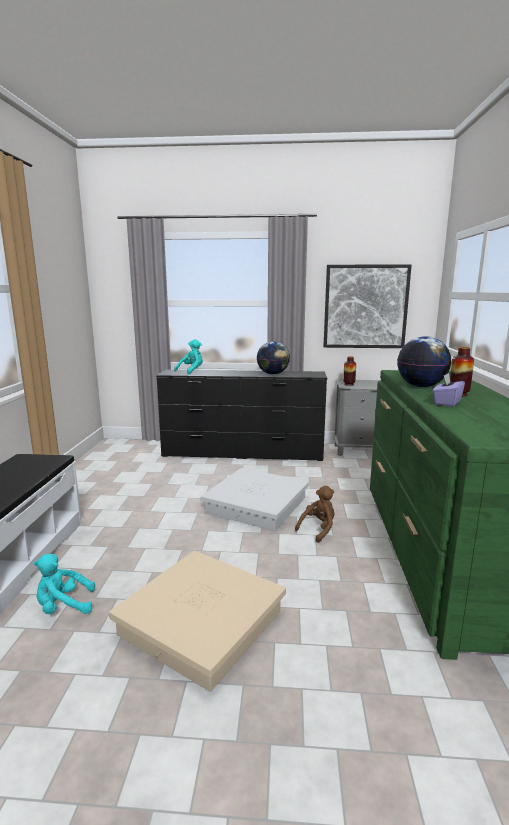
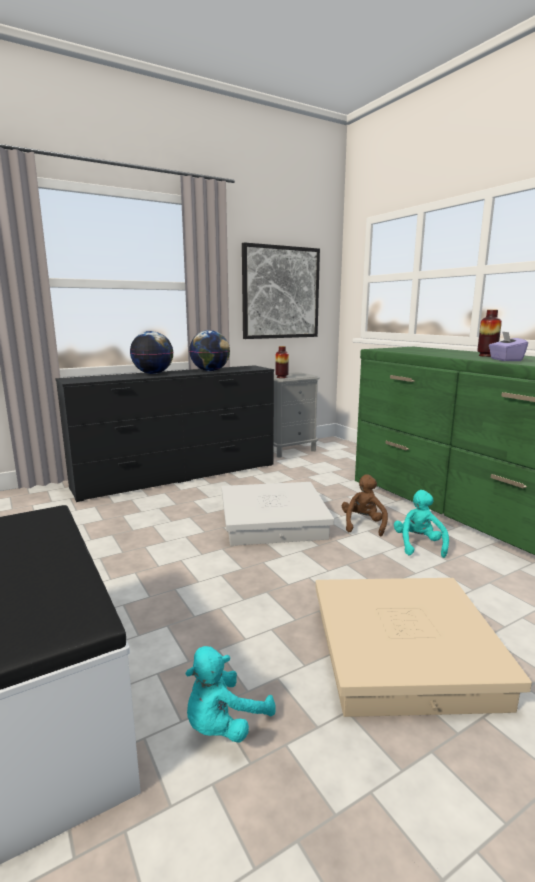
camera: 35 degrees left, 0 degrees up
turquoise plush toy [174,339,203,375] -> turquoise plush toy moved to [394,490,449,558]
globe [397,336,451,387] -> globe moved to [130,331,173,374]

